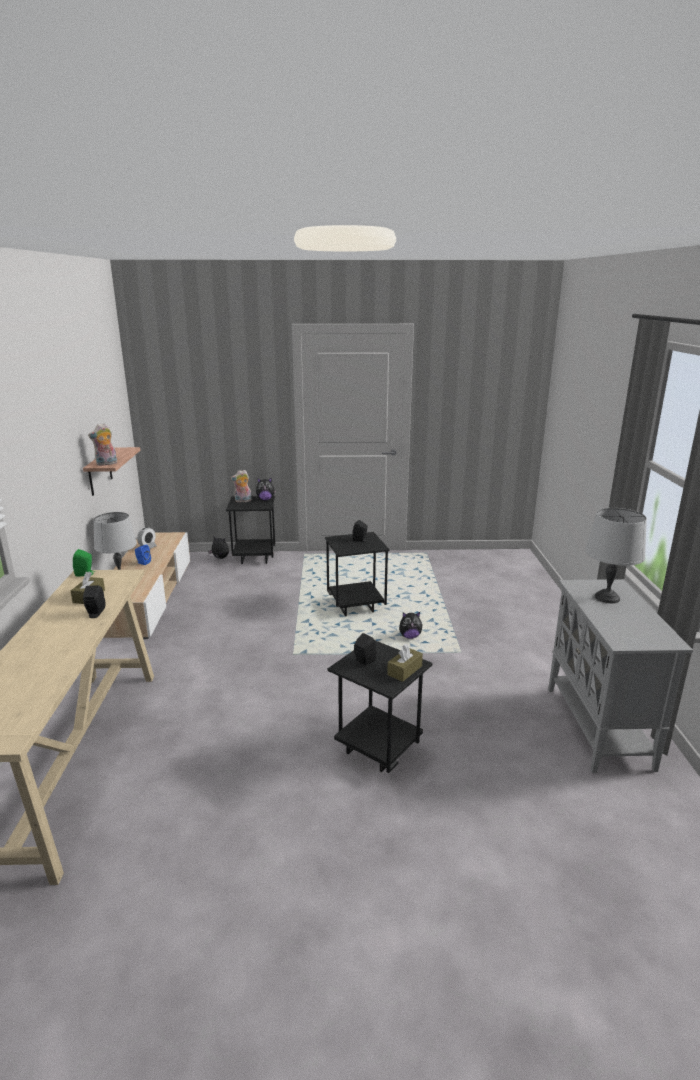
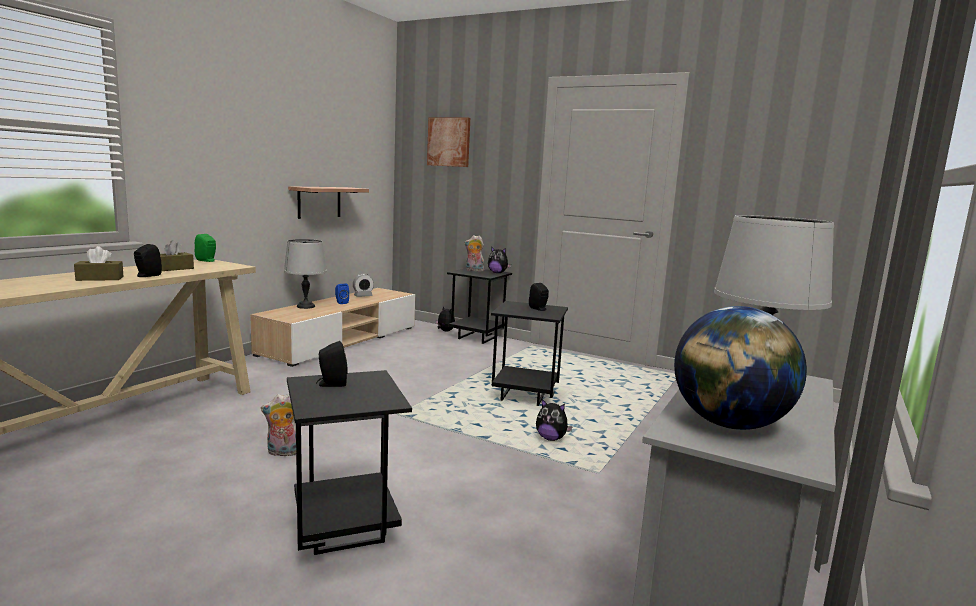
camera: 30 degrees right, 10 degrees down
plush toy [88,423,117,466] -> plush toy moved to [261,394,303,456]
brown tissue box [387,644,423,682] -> brown tissue box moved to [74,246,124,281]
none -> picture [427,118,470,167]
none -> globe [674,306,807,430]

